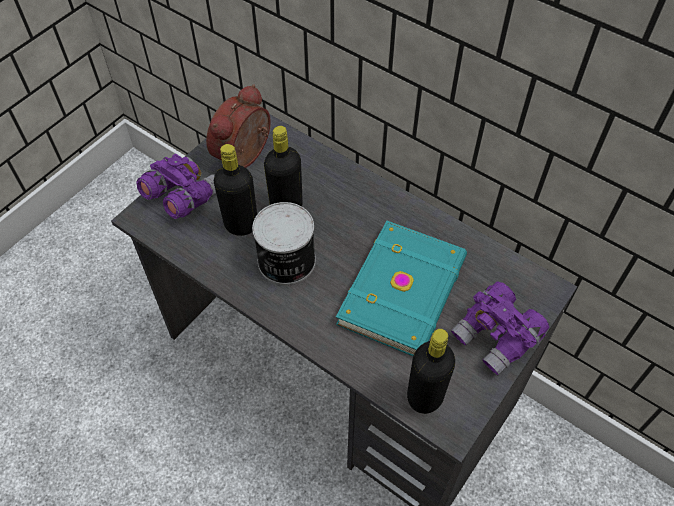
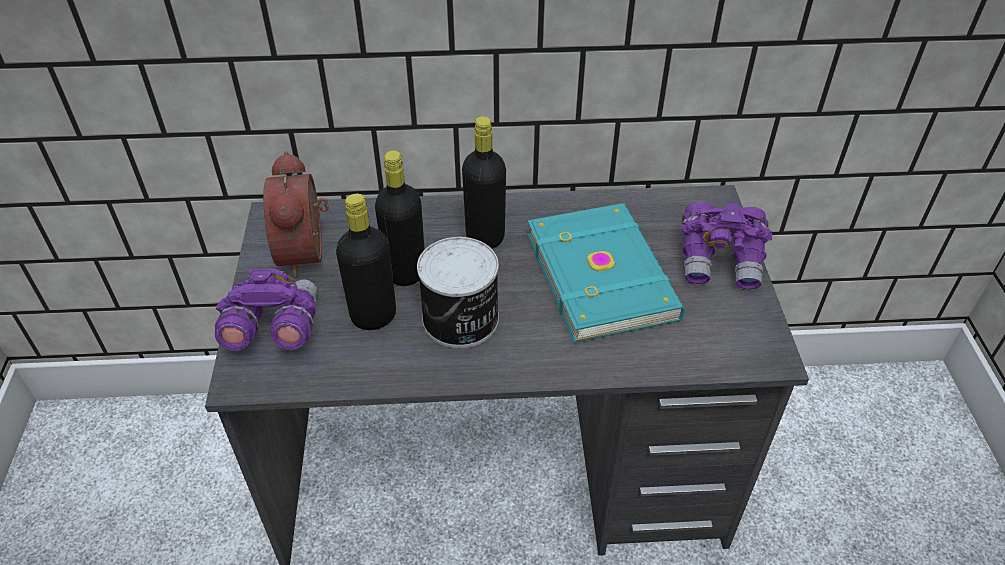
camera: 40 degrees left, 10 degrees down
black bottle [407,329,455,414] -> black bottle moved to [462,116,506,249]

